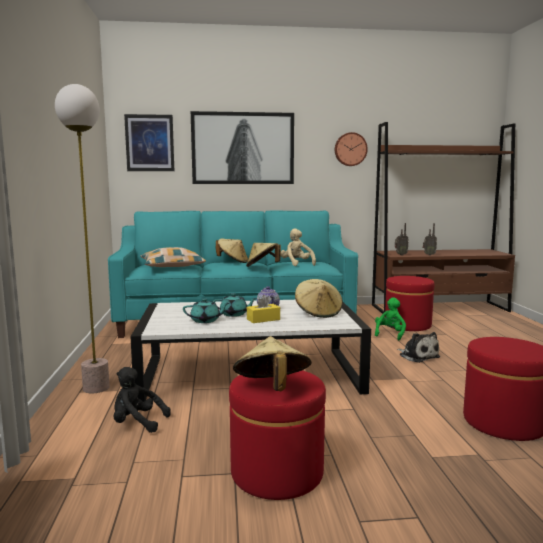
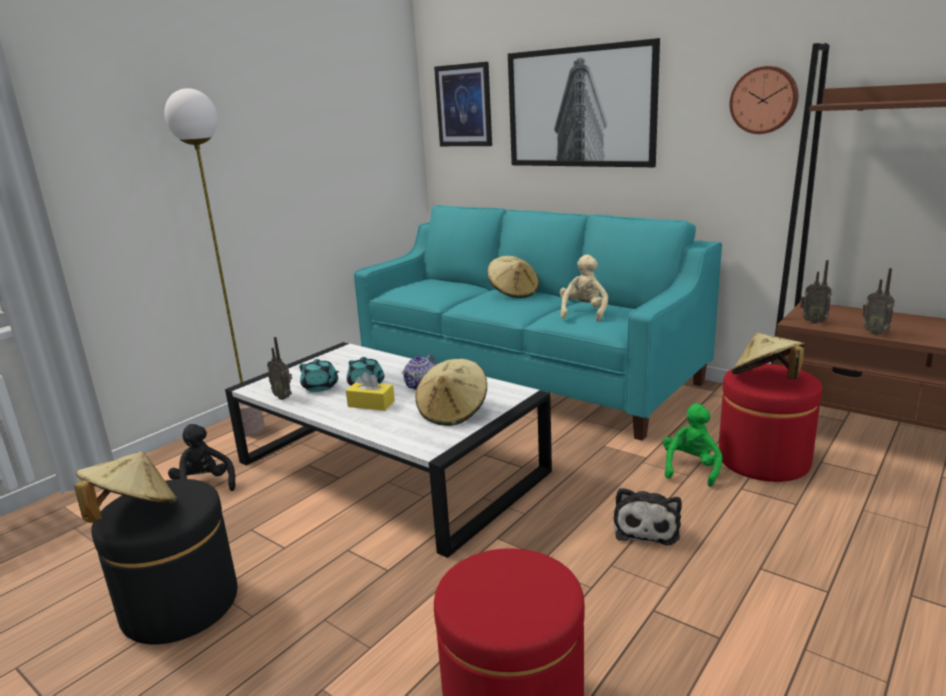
camera: 45 degrees right, 10 degrees up
pillow [141,247,206,267] -> none
red ottoman [229,370,326,500] -> black ottoman [91,479,237,644]
beige hat [246,243,281,267] -> beige hat moved to [732,333,805,379]
green plush toy [375,297,406,340] -> green plush toy turned 45 degrees counterclockwise [663,403,722,487]
none -> radio [267,337,292,400]

